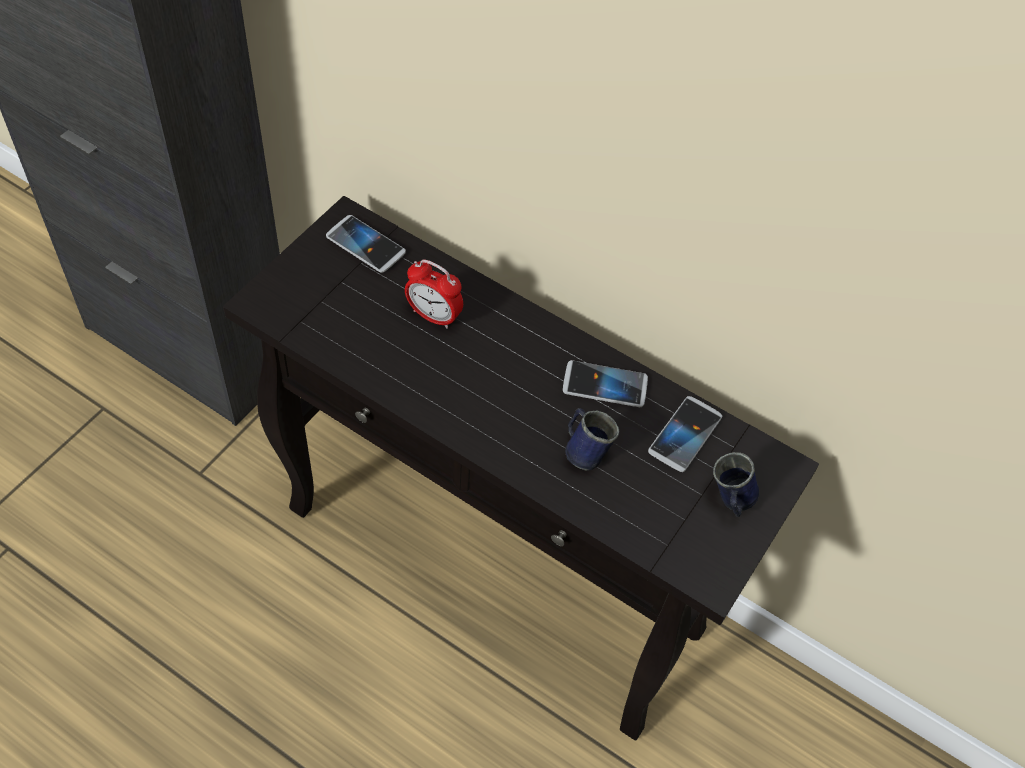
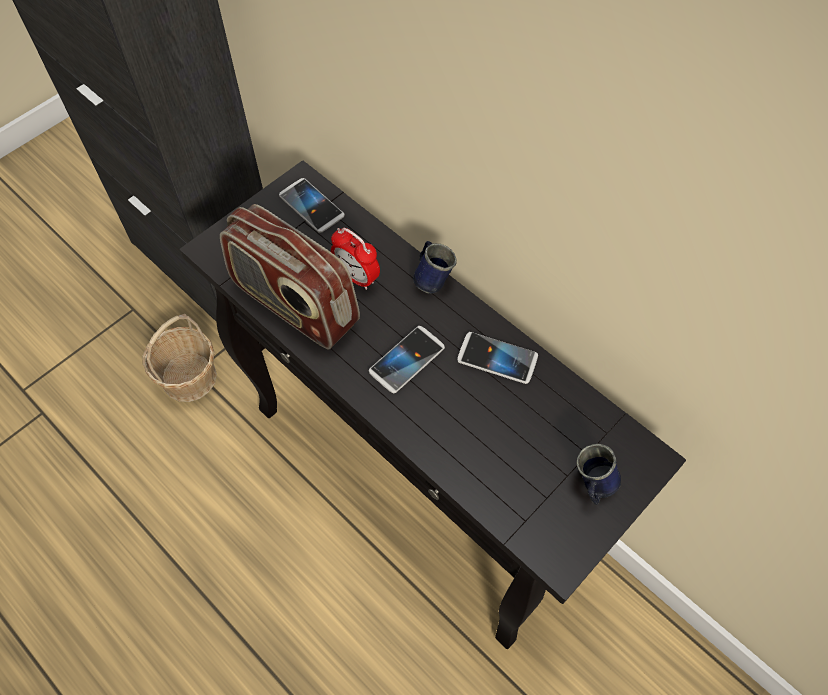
camera: 15 degrees right, 5 degrees up
blue mug [565,408,619,471] -> blue mug moved to [413,241,457,294]
phone [648,396,723,472] -> phone moved to [369,326,445,393]
none -> basket [142,314,217,402]
none -> radio [220,204,360,350]

